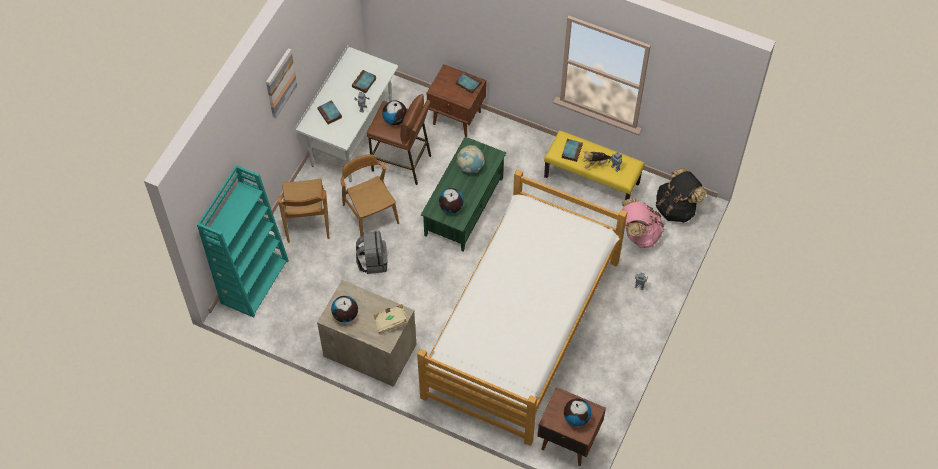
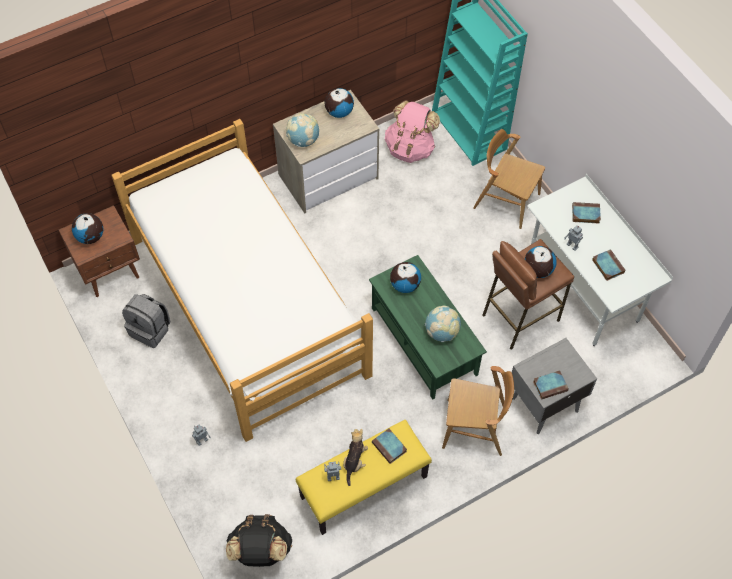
camera: 125 degrees right, 0 degrees up
picture [266,48,297,118] -> none
brown chair [340,154,399,237] -> brown chair moved to [442,366,514,456]
grey backpack [356,231,388,274] -> grey backpack moved to [122,294,170,348]
beige book [374,304,408,334] -> globe [286,113,319,147]
brown nightstand [427,64,486,137] -> grey nightstand [512,338,597,434]
pink backpack [621,198,664,248] -> pink backpack moved to [385,100,440,163]

